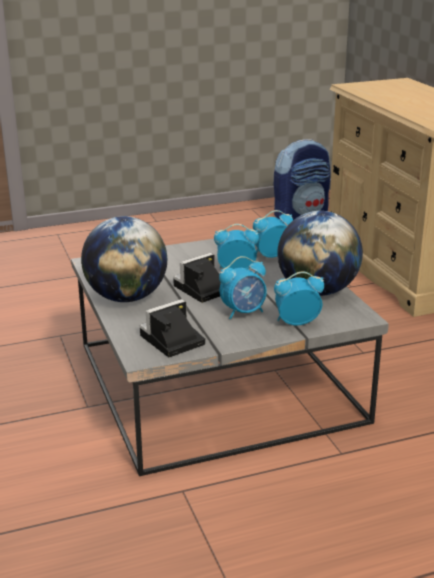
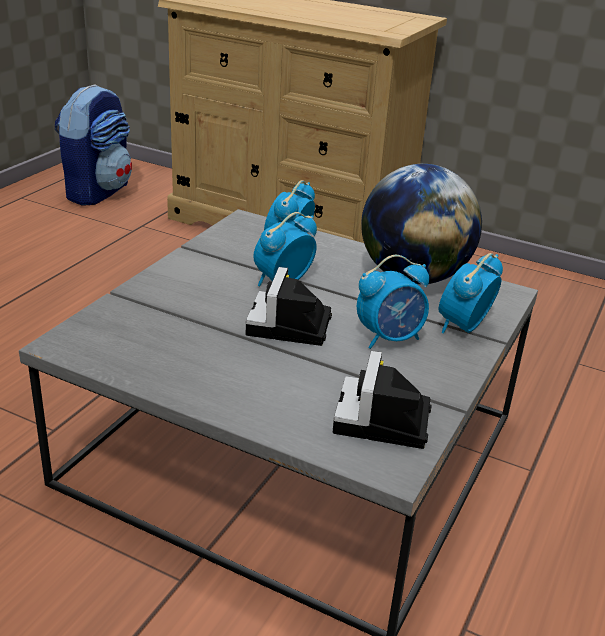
camera: 45 degrees left, 5 degrees up
globe [81,216,167,302] -> none
alarm clock [219,256,267,319] -> alarm clock turned 45 degrees clockwise [357,255,429,349]

